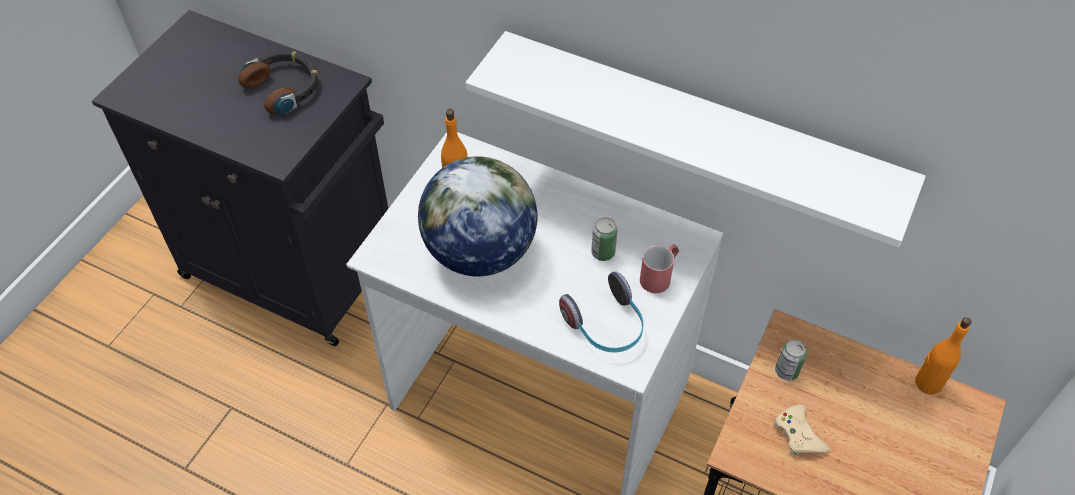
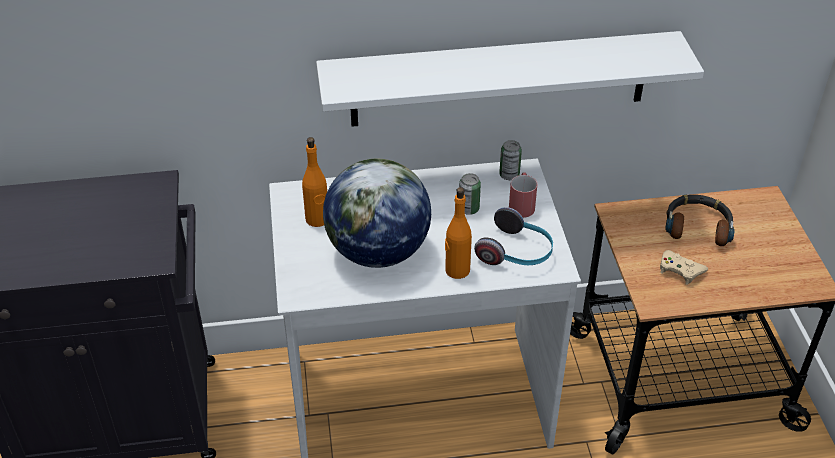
camera: 35 degrees left, 10 degrees down
headphones [238,51,319,114] -> headphones moved to [665,195,735,246]
can [775,339,807,381] -> can moved to [499,140,522,180]
orange bottle [915,317,972,395] -> orange bottle moved to [445,187,472,279]

